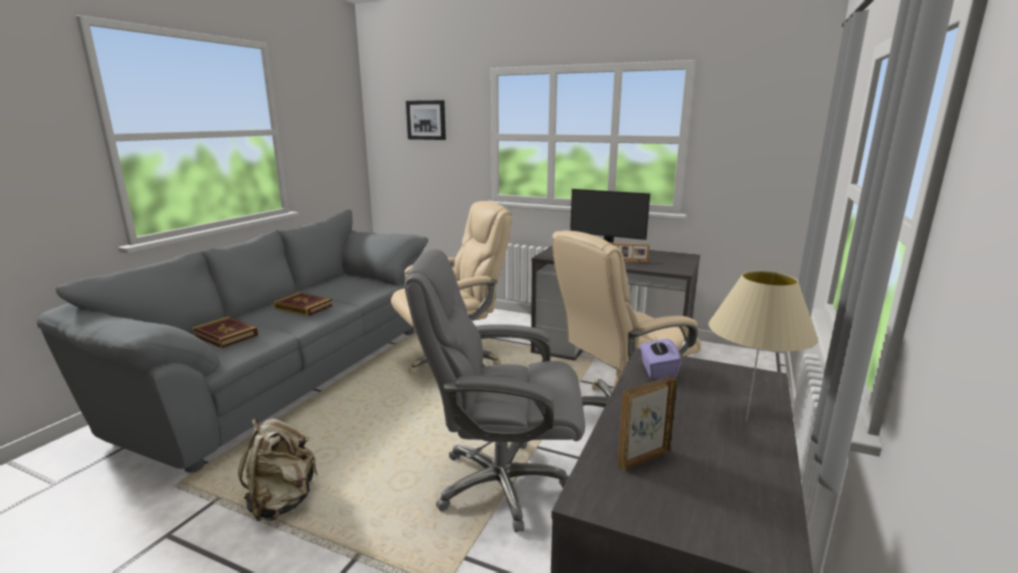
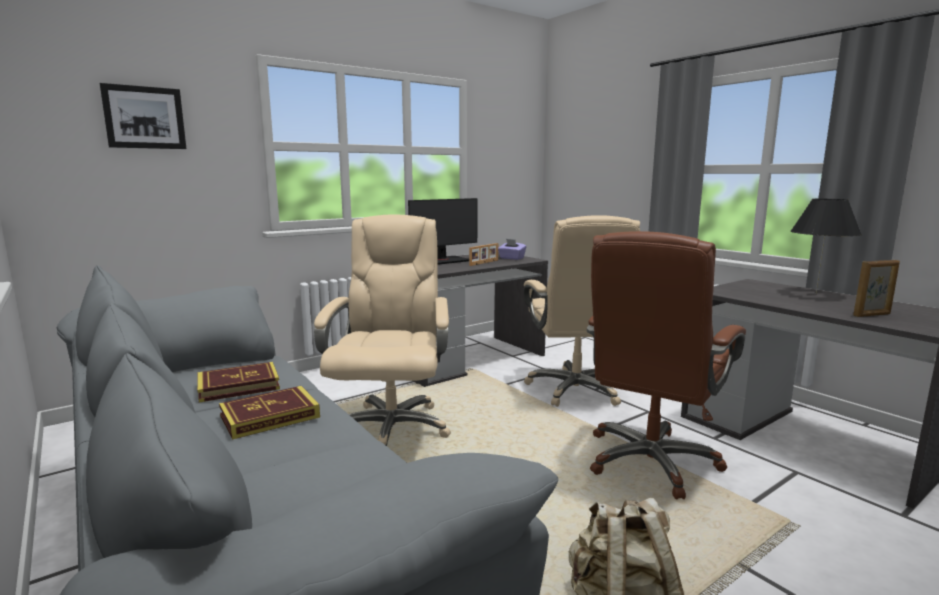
camera: 60 degrees left, 5 degrees down
book [192,317,258,348] -> book moved to [197,362,280,402]
grey office chair [405,249,585,533] -> brown office chair [587,231,746,499]
picture frame [618,376,677,471] -> picture frame turned 105 degrees counterclockwise [853,260,900,317]
purple tissue box [640,333,681,380] -> purple tissue box moved to [498,239,526,260]
beige table lamp [709,271,818,421] -> black table lamp [791,199,862,294]

